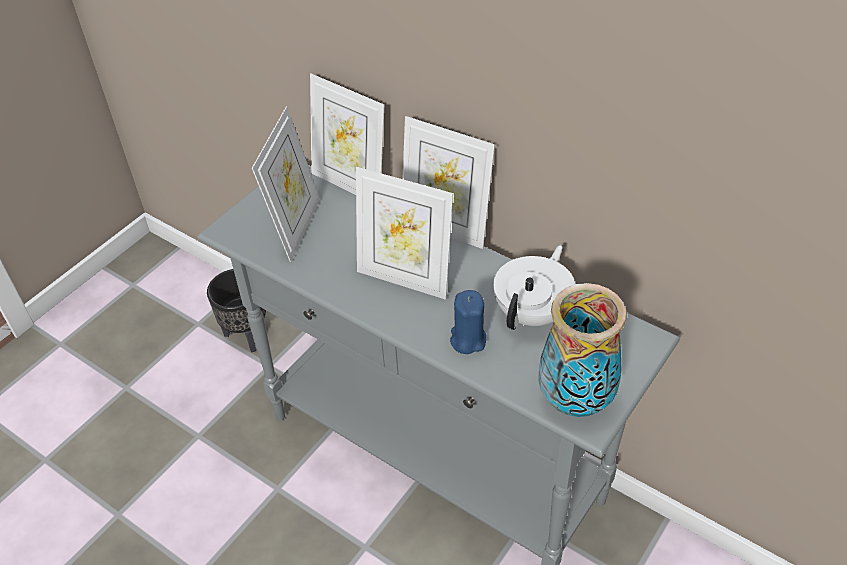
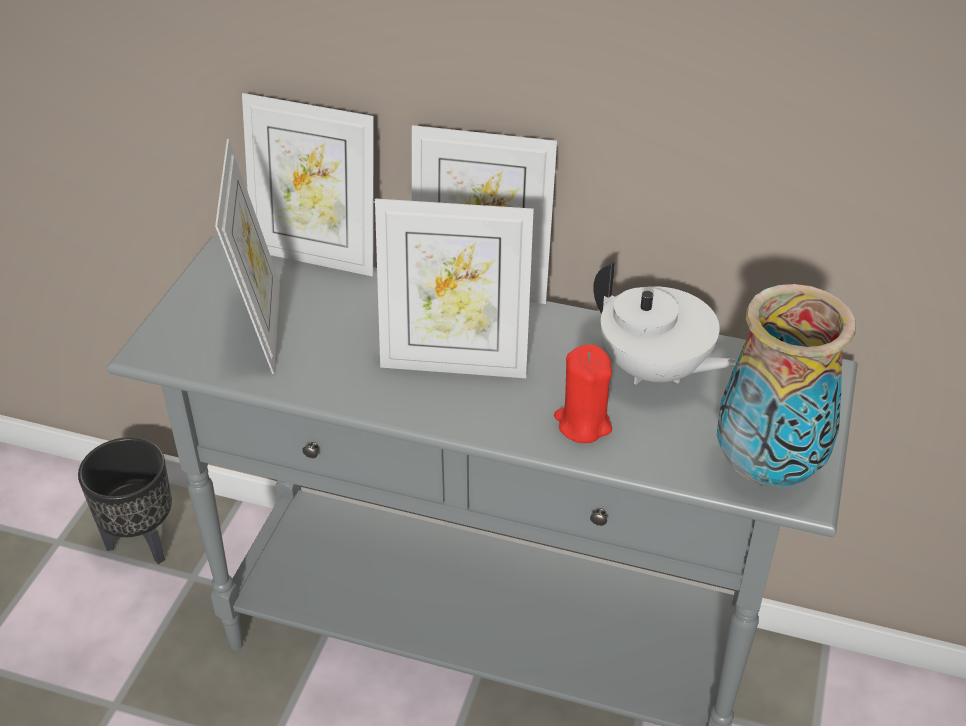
camera: 20 degrees left, 5 degrees down
blue candle [450,290,486,354] -> red candle [554,344,612,443]
white teapot [493,245,575,330] -> white teapot turned 120 degrees clockwise [593,262,737,385]

